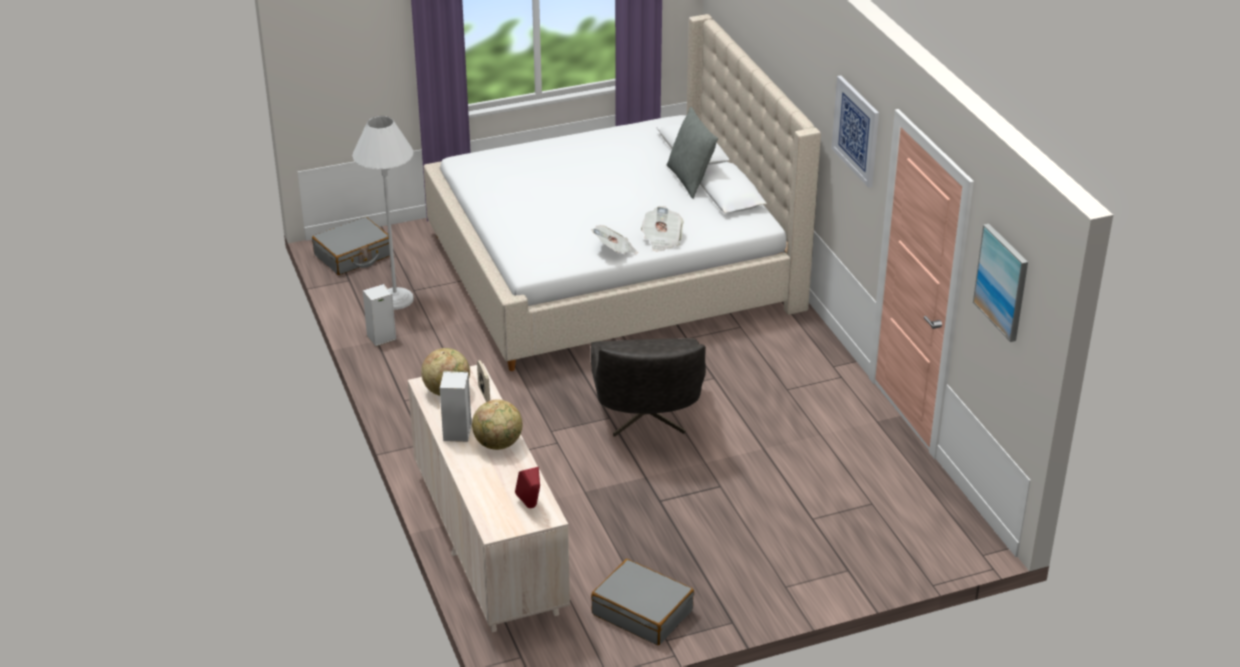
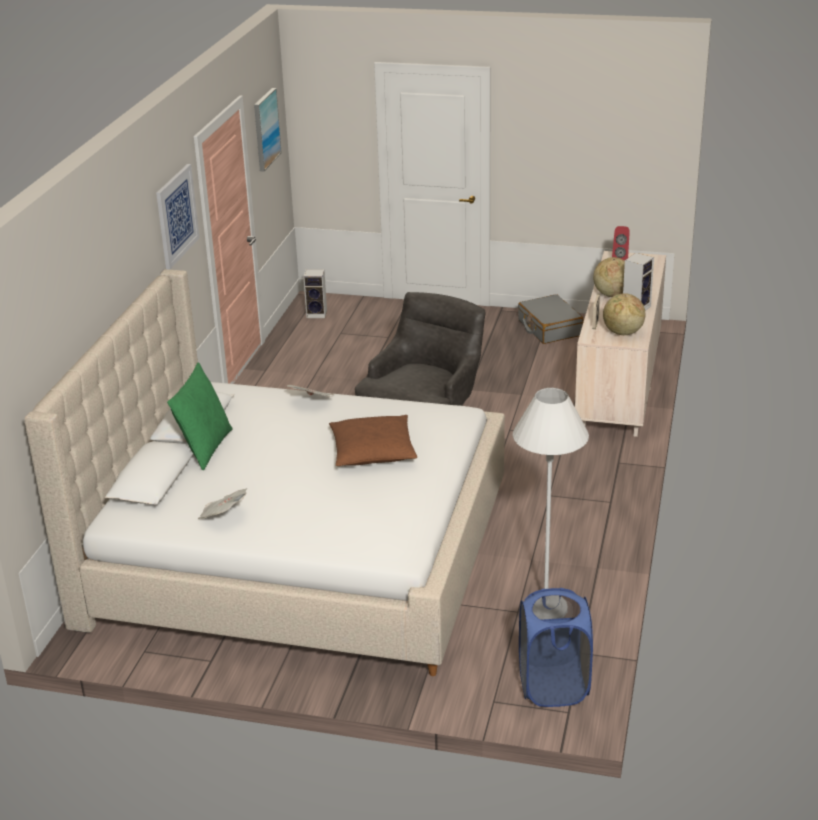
camera: 145 degrees left, 5 degrees down
grey suitcase [312,217,390,275] -> blue laundry basket [519,588,593,707]
speaker [363,284,396,346] -> speaker moved to [303,269,327,318]
newspaper [591,225,638,254] -> newspaper moved to [198,488,248,519]
grey pillow [667,107,718,199] -> green pillow [167,362,232,470]
none -> brown pillow [329,415,417,466]

